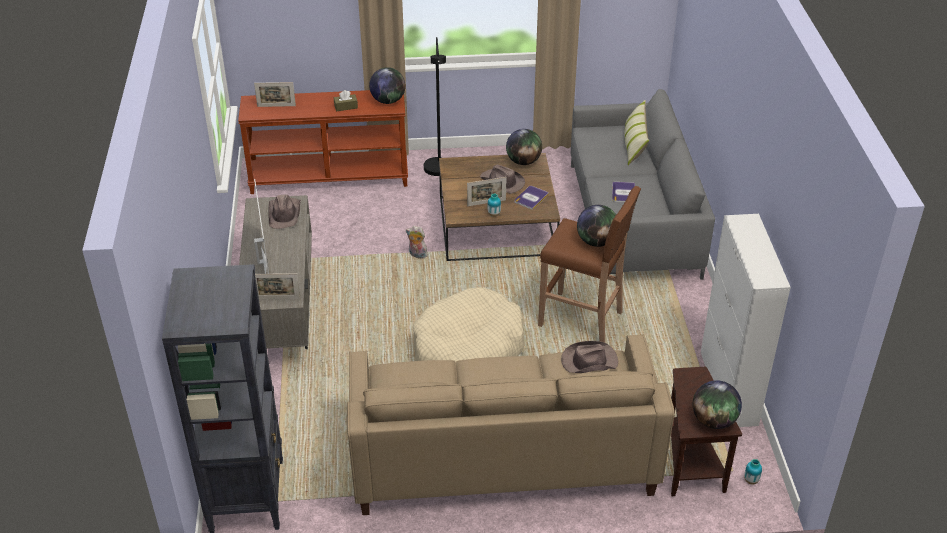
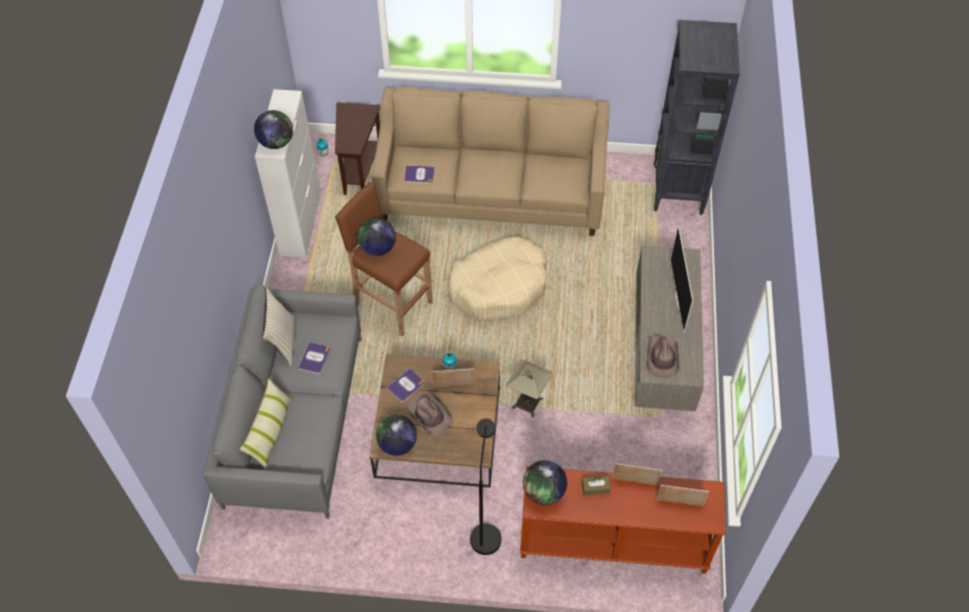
camera: 170 degrees left, 15 degrees up
picture frame [255,273,300,299] -> picture frame moved to [612,463,662,485]
plush toy [406,226,428,259] -> table lamp [506,359,552,417]
brown hat [561,341,618,373] -> book [404,166,435,184]
globe [692,380,742,429] -> globe moved to [254,110,293,149]
none -> beige pillow [262,287,295,366]

